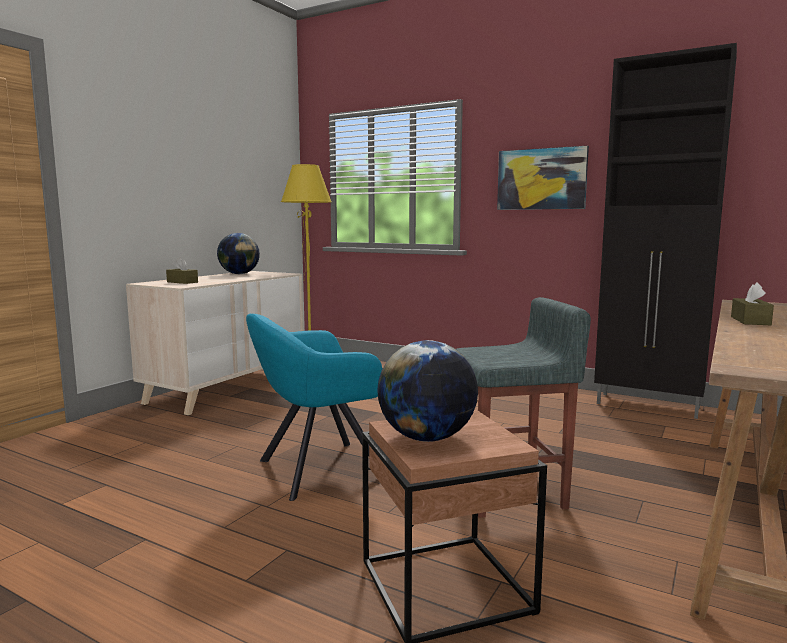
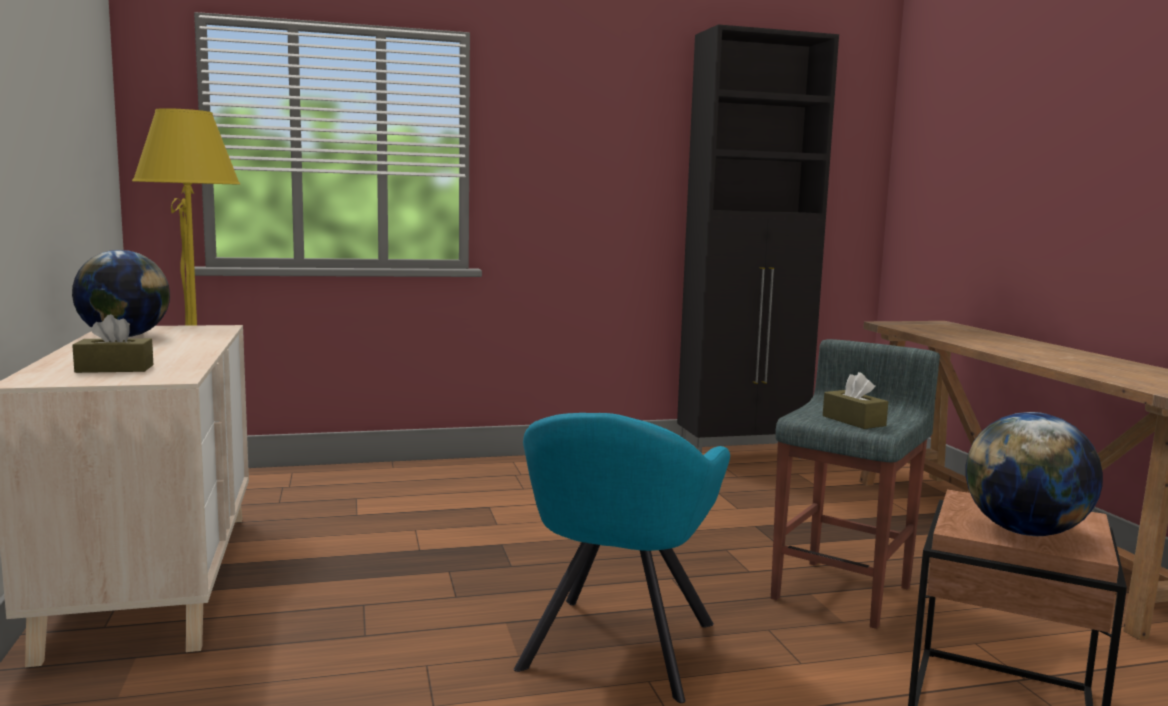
camera: 45 degrees left, 0 degrees up
picture [497,146,589,210] -> none
brown tissue box [731,282,774,325] -> brown tissue box moved to [823,372,888,429]

